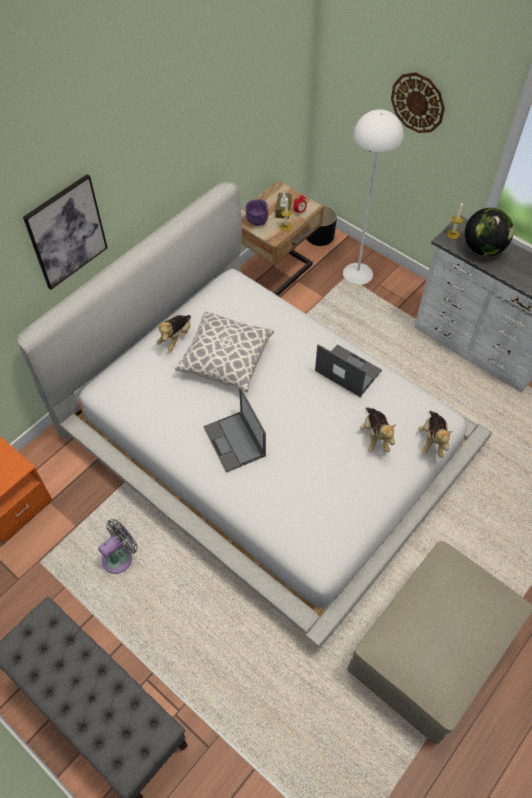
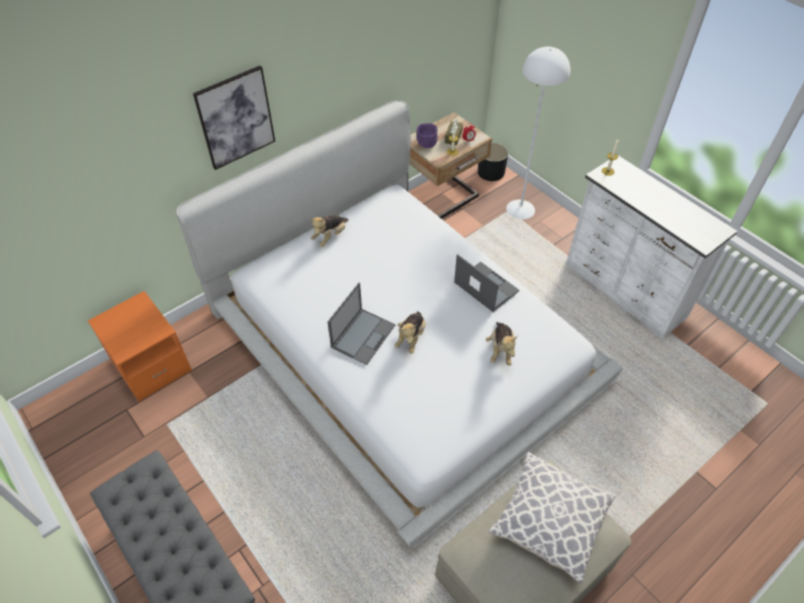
camera: 10 degrees right, 5 degrees down
grey fan [98,519,138,574] -> none
pillow [175,311,274,392] -> pillow moved to [489,452,616,584]
laptop [203,388,266,473] -> laptop turned 135 degrees counterclockwise [328,283,395,365]
wall clock [391,72,445,133] -> none
plush toy [419,411,452,458] -> plush toy moved to [395,311,426,354]
globe [465,208,514,256] -> none

